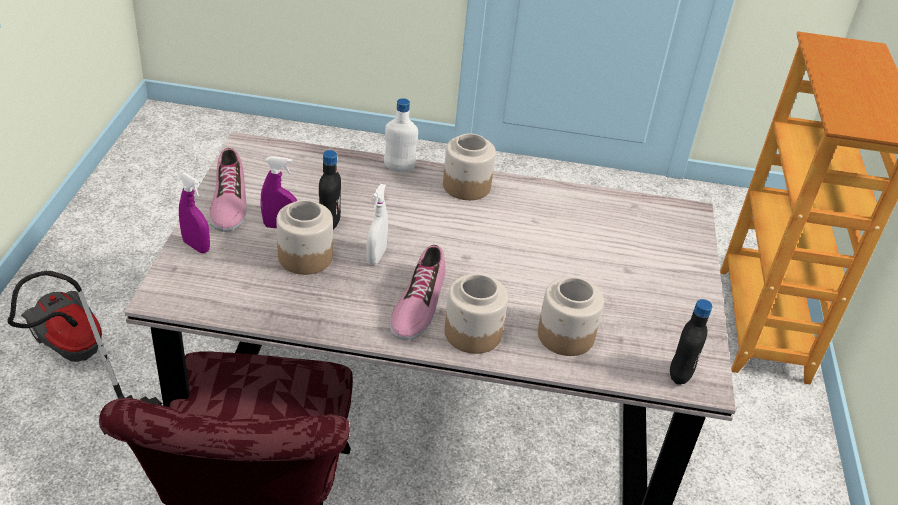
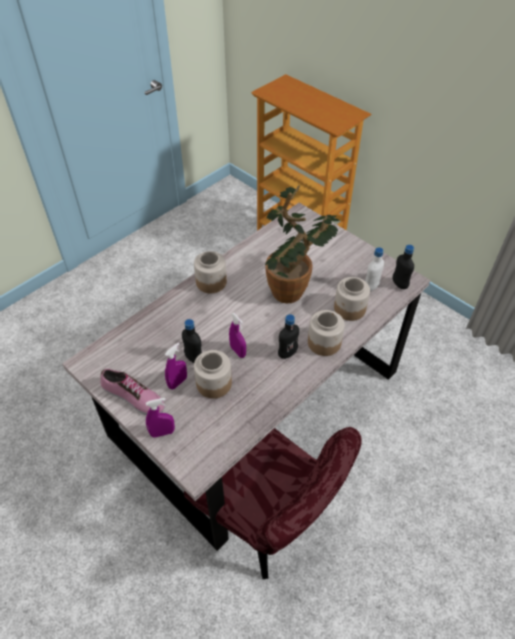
camera: 50 degrees left, 10 degrees up
vacuum cleaner [7,271,162,435] -> none
white spray bottle [366,184,388,265] -> purple spray bottle [229,313,246,358]
white bottle [384,98,418,172] -> white bottle moved to [365,247,384,292]
shoe [389,245,446,340] -> black bottle [278,314,299,359]
none -> potted plant [265,185,339,303]

